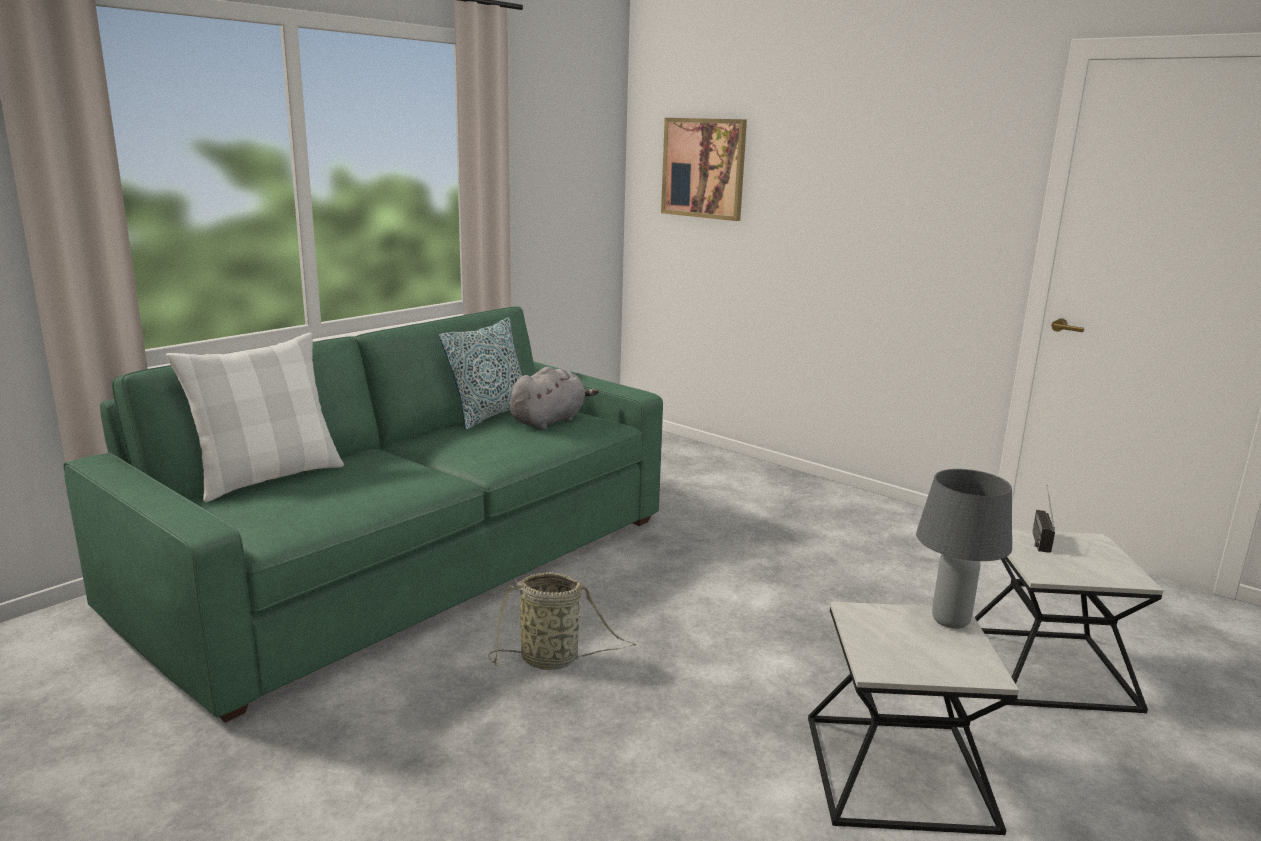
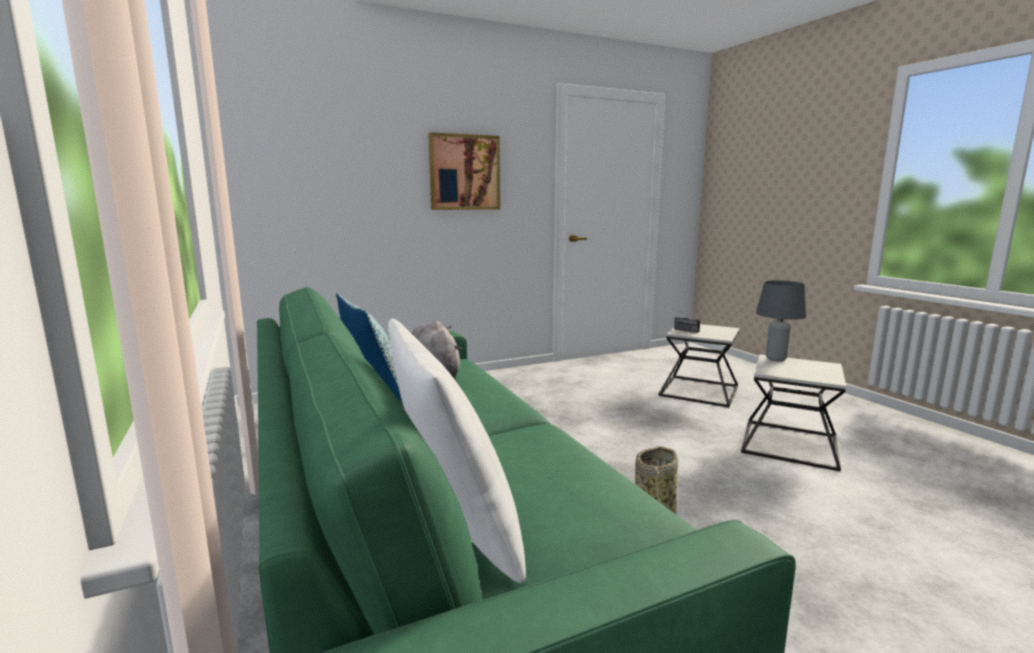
camera: 65 degrees left, 5 degrees down
picture [661,118,747,221] -> picture moved to [428,132,500,210]

